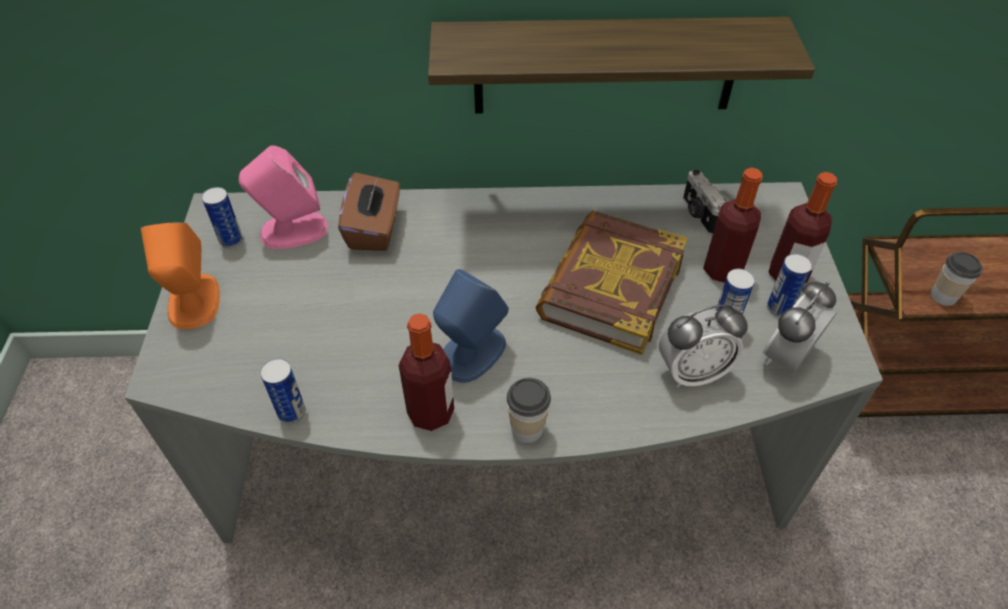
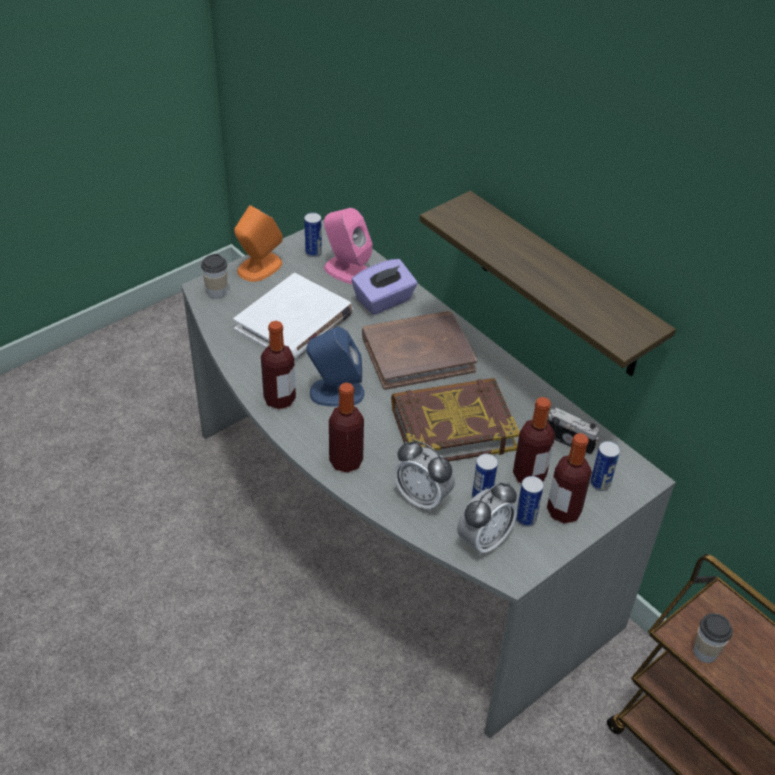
camera: 50 degrees right, 5 degrees down
can [260,358,306,423] -> can moved to [590,441,620,491]
brown tissue box [338,172,400,251] -> purple tissue box [351,259,417,315]
cup [507,378,551,443] -> cup moved to [201,254,227,299]
camera [683,170,726,235] -> camera turned 90 degrees clockwise [548,407,599,455]
alarm clock [762,282,837,373] -> alarm clock turned 135 degrees clockwise [457,483,517,556]
none -> white book [233,273,353,361]
none -> bottle [329,382,364,473]
none -> brown book [362,311,477,390]

